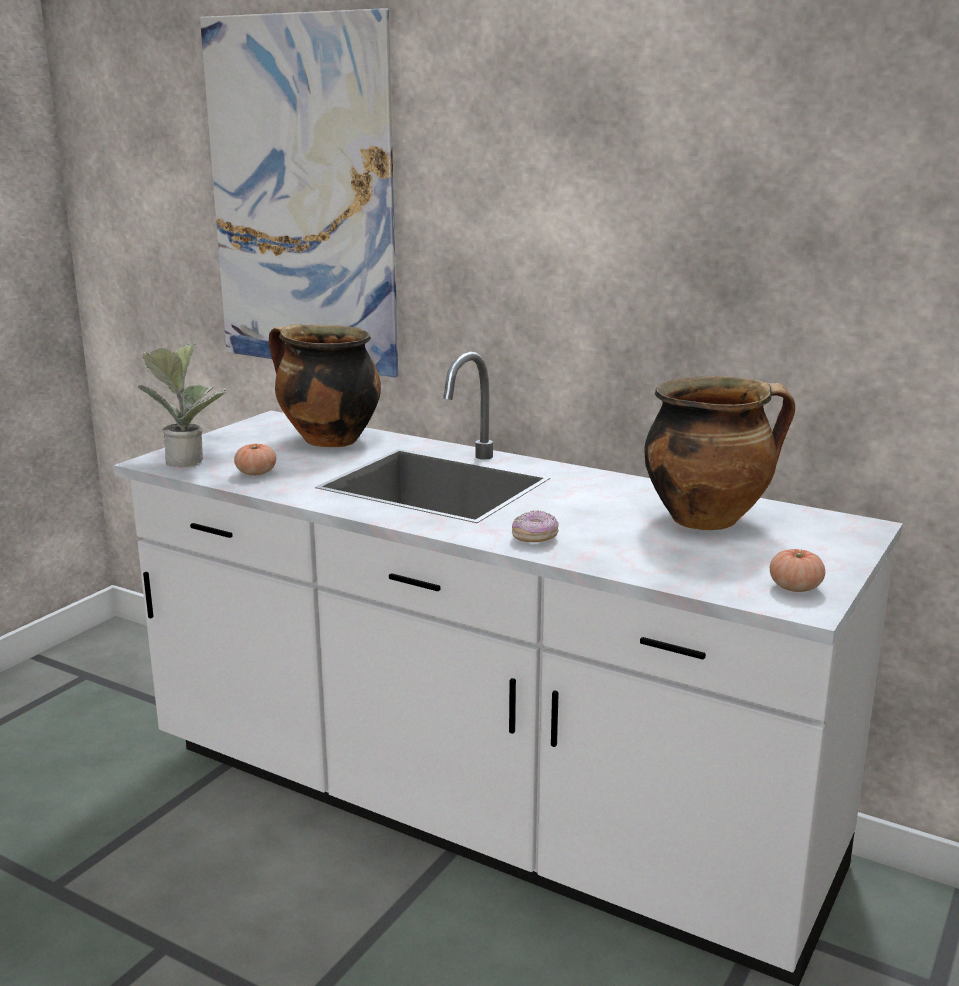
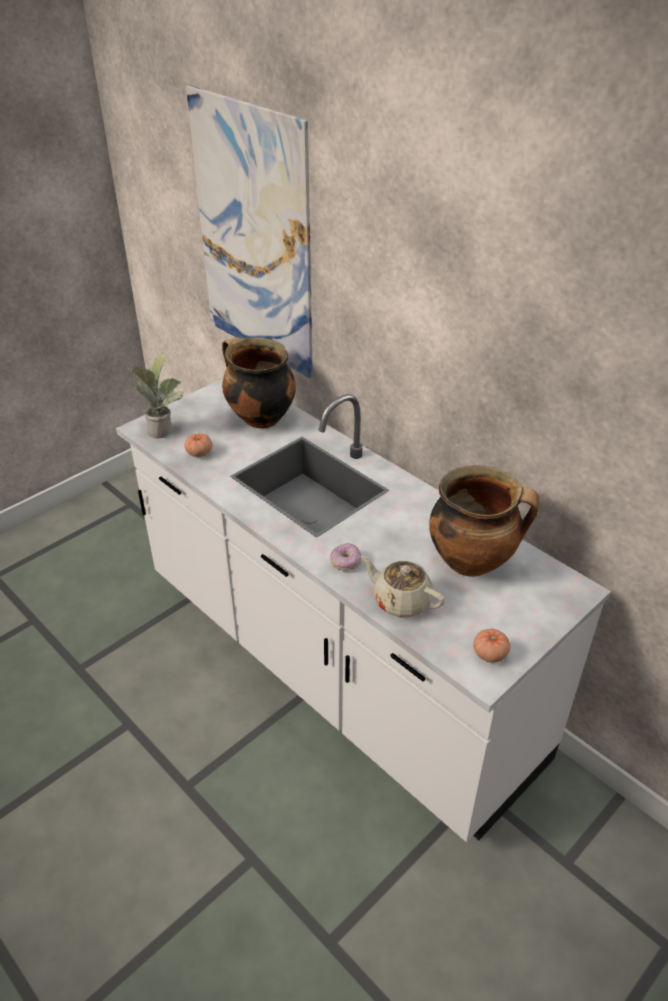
camera: 15 degrees right, 20 degrees up
none -> beige teapot [361,555,445,617]

